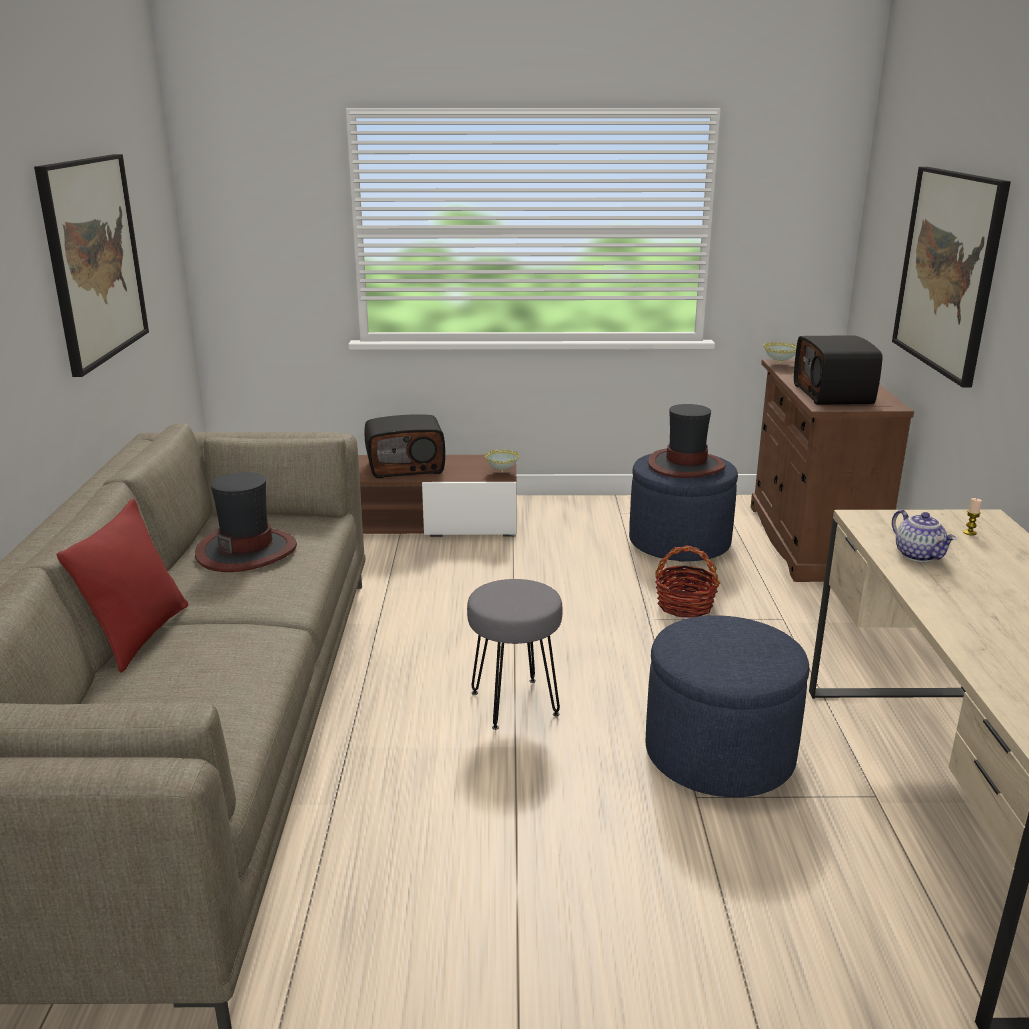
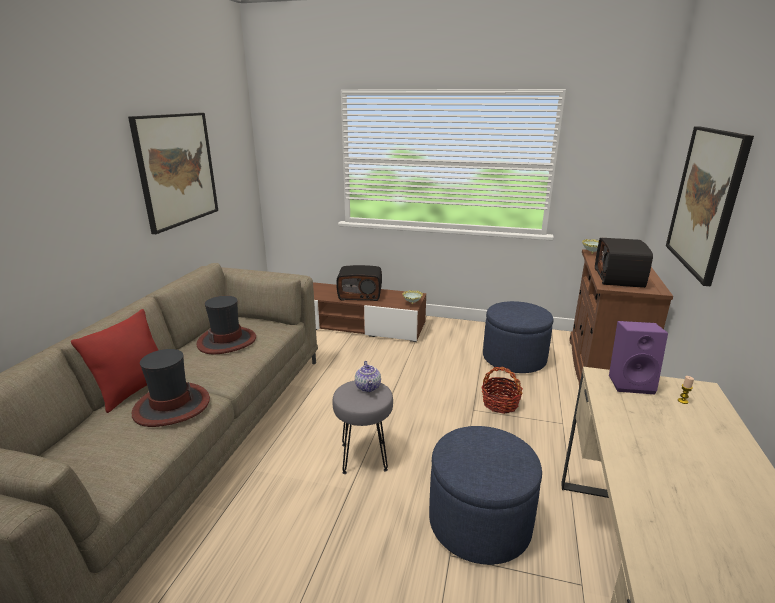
camera: 15 degrees right, 0 degrees up
hat [648,404,725,478] -> hat moved to [132,349,210,427]
teapot [892,510,956,562] -> teapot moved to [355,361,381,392]
none -> purple speaker [609,321,668,394]

